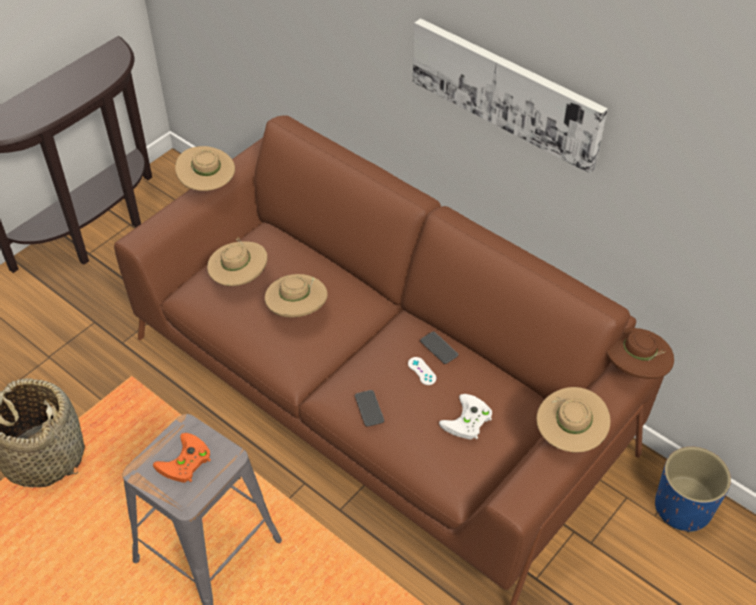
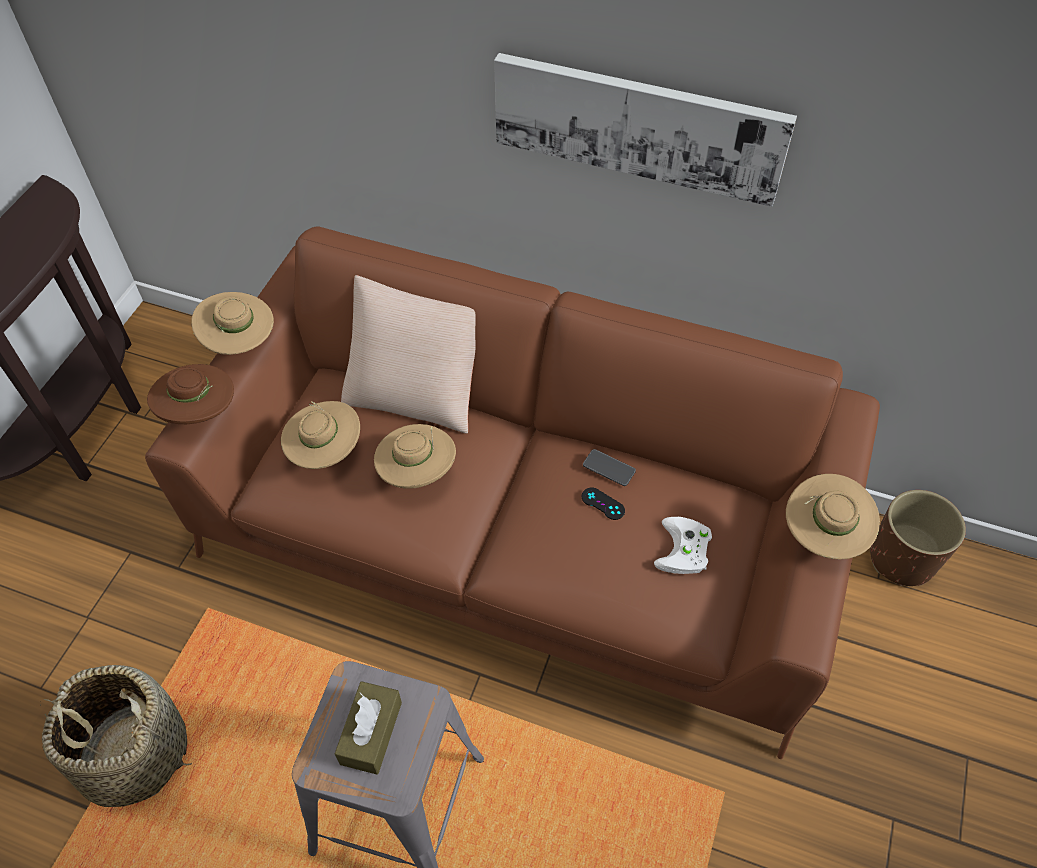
camera: 20 degrees left, 5 degrees up
orange game controller [153,433,211,483] -> brown tissue box [335,681,402,775]
phone [355,390,384,427] -> none
white game controller [408,357,437,385] -> black game controller [582,488,625,520]
brown hat [606,328,674,379] -> brown hat moved to [147,364,234,424]
blue planter [655,447,731,532] -> brown planter [870,490,966,586]
none -> beige pillow [341,275,476,433]

